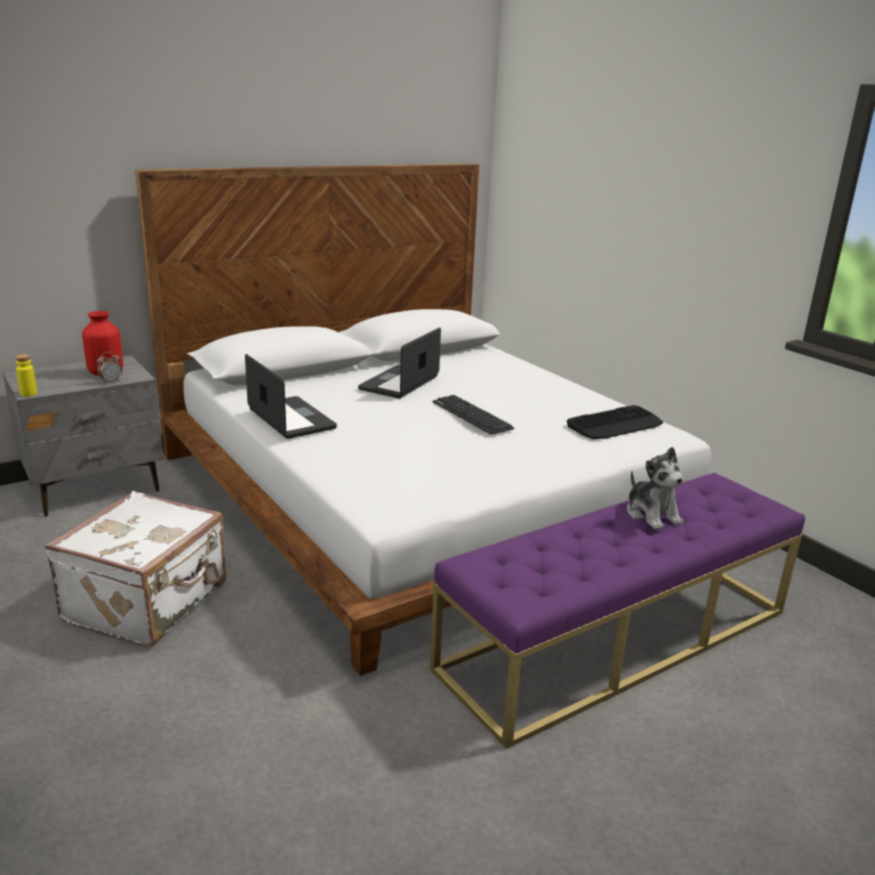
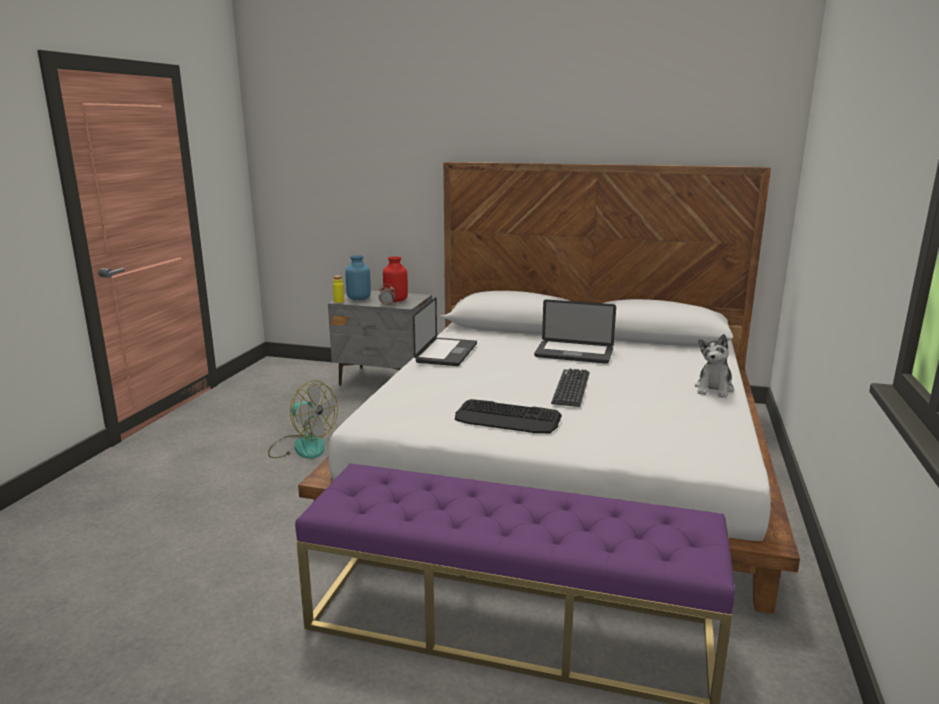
camera: 50 degrees right, 5 degrees down
white suitcase [45,491,227,647] -> fan [268,380,338,459]
laptop [358,327,441,399] -> laptop turned 150 degrees counterclockwise [534,300,616,364]
keyboard [567,405,663,439] -> keyboard moved to [455,399,562,433]
plush toy [627,447,684,530] -> plush toy moved to [695,334,734,398]
none -> blue vase [345,255,371,300]

